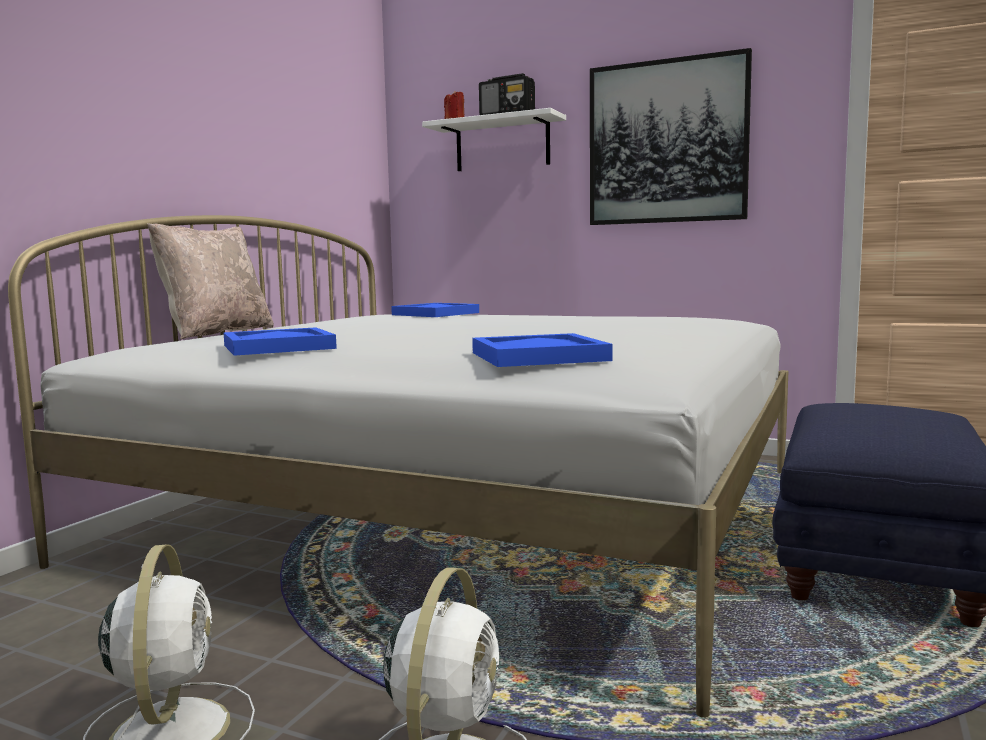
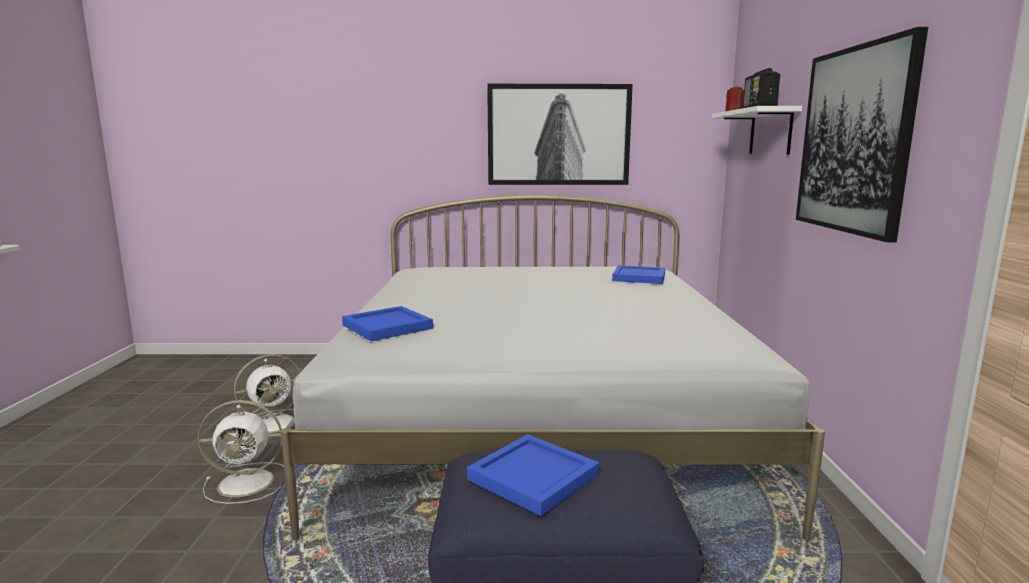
camera: 65 degrees right, 5 degrees up
beige pillow [147,223,274,340] -> none
blue tray [223,327,337,356] -> blue tray moved to [467,434,599,516]
none -> picture [487,84,633,185]

